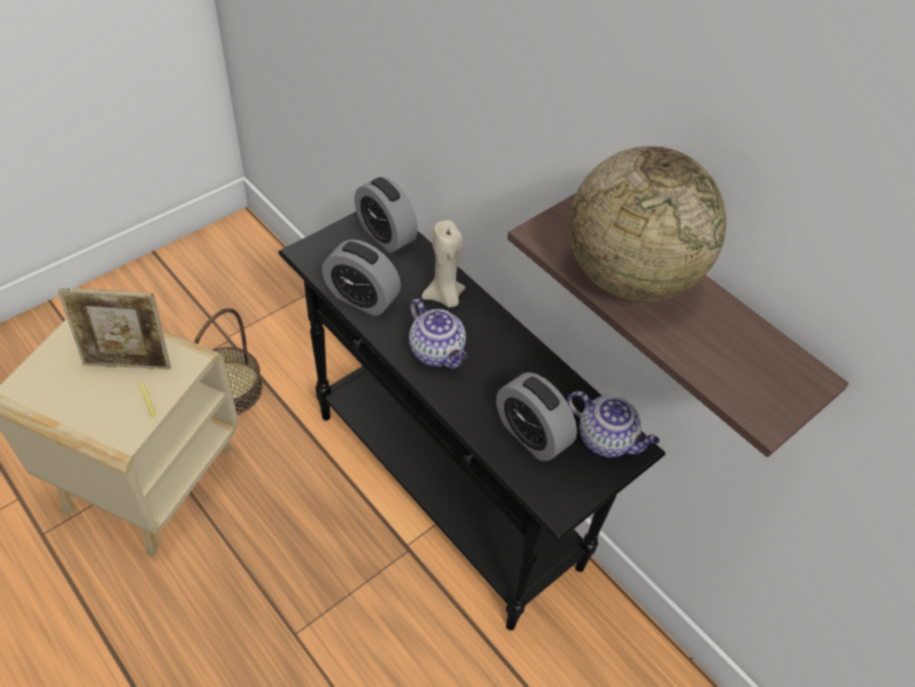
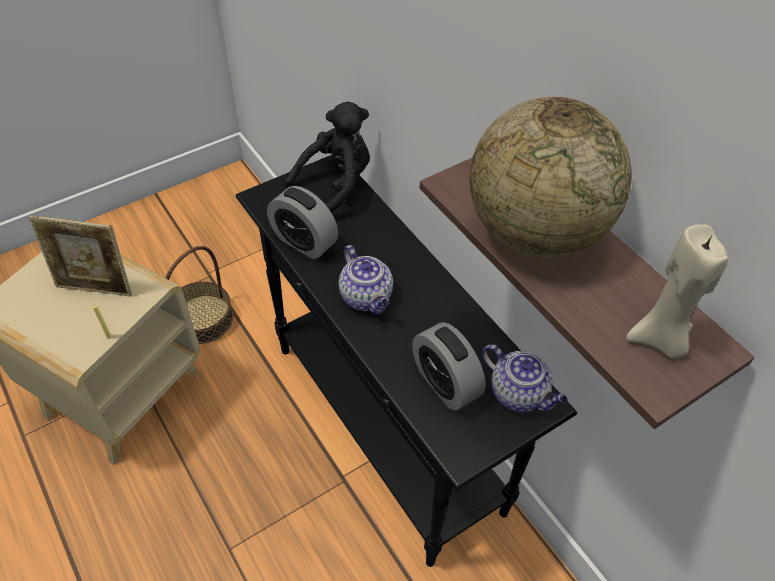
camera: 10 degrees right, 0 degrees up
alarm clock [354,177,418,253] -> black plush toy [284,101,370,213]
beige candle [422,220,465,308] -> beige candle moved to [626,224,729,358]

